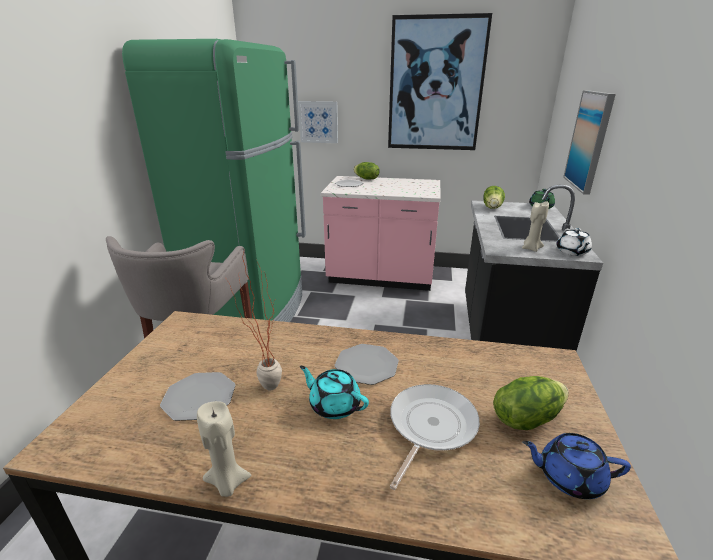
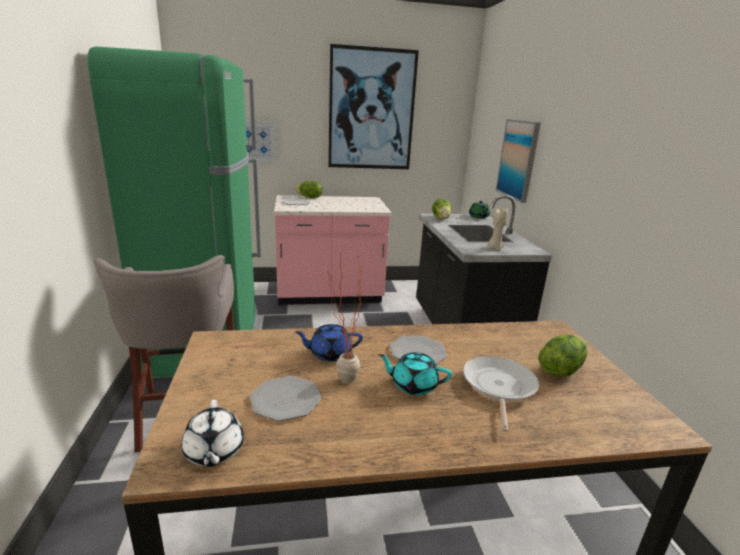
camera: 20 degrees left, 5 degrees down
beige candle [197,401,252,497] -> none
blue teapot [522,433,631,499] -> blue teapot moved to [295,324,363,362]
white teapot [556,228,592,256] -> white teapot moved to [182,400,244,467]

